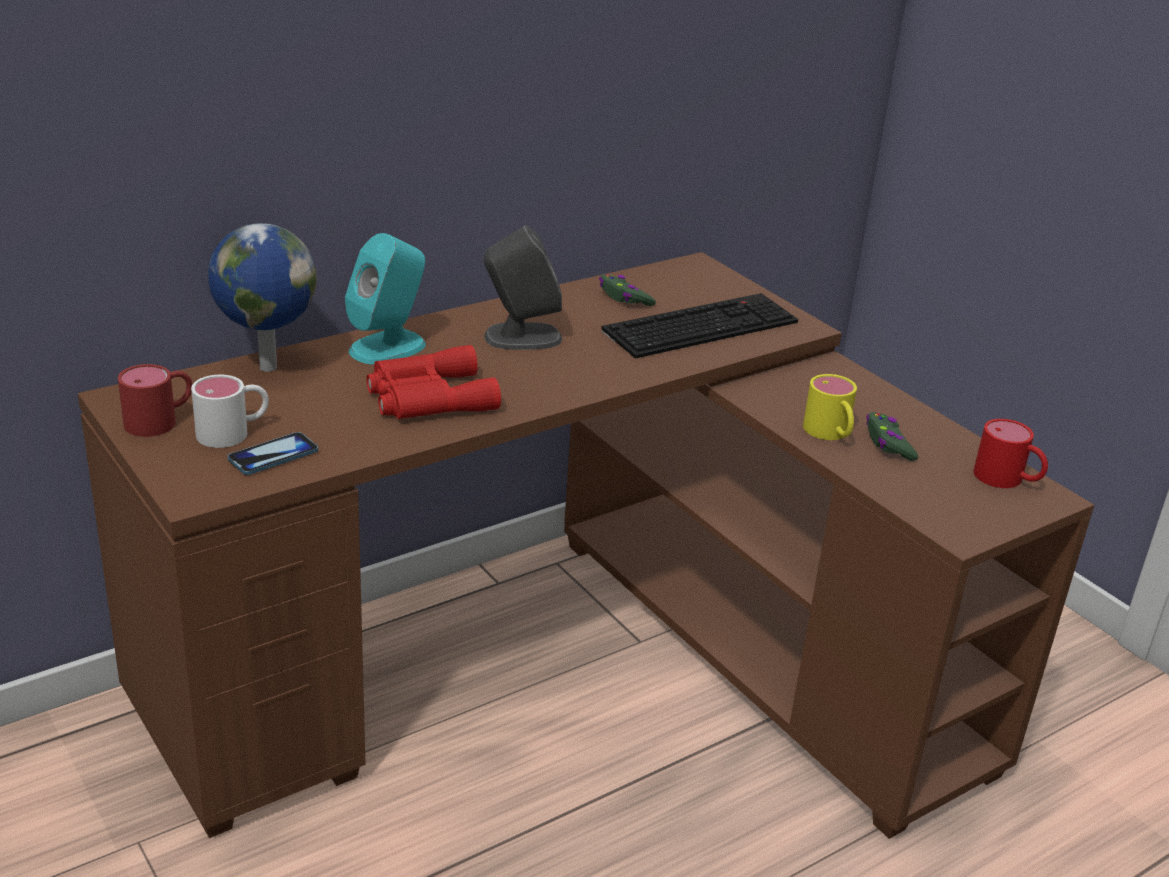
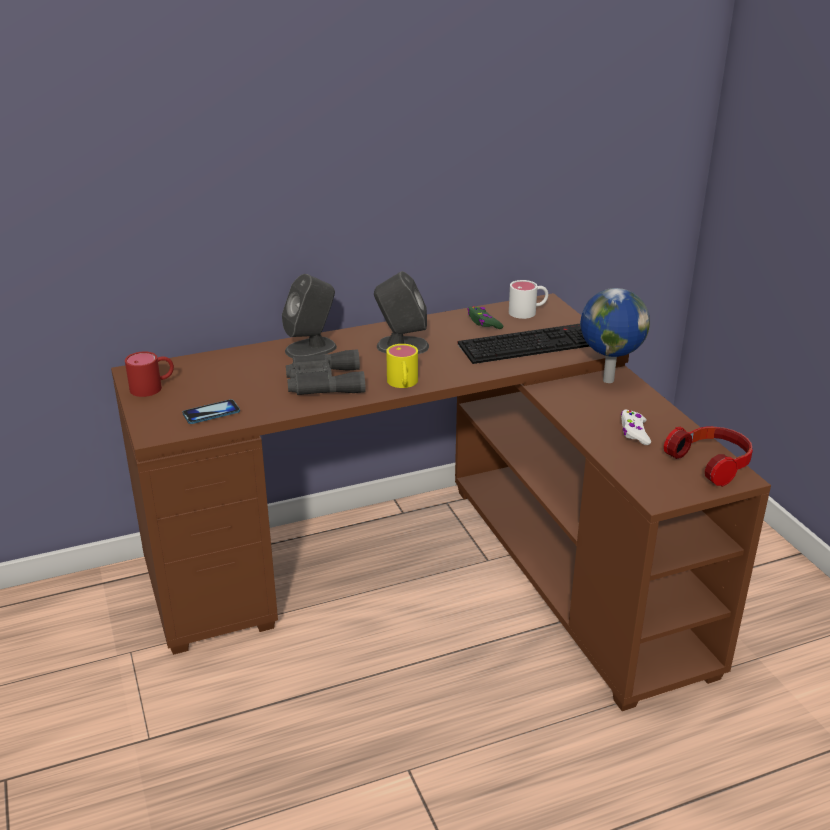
camera: 15 degrees right, 0 degrees up
white mug [191,375,269,448] -> white mug moved to [509,280,548,319]
globe [208,223,317,372] -> globe moved to [580,288,650,383]
turquoise speaker [345,233,426,365] -> grey speaker [282,274,337,358]
red binoculars [367,345,501,419] -> grey binoculars [286,349,366,395]
yellow mug [803,374,857,440] -> yellow mug moved to [386,344,418,388]
green game controller [866,412,918,461] -> white game controller [621,410,651,445]
red mug [973,419,1048,488] -> headphones [664,426,753,487]

